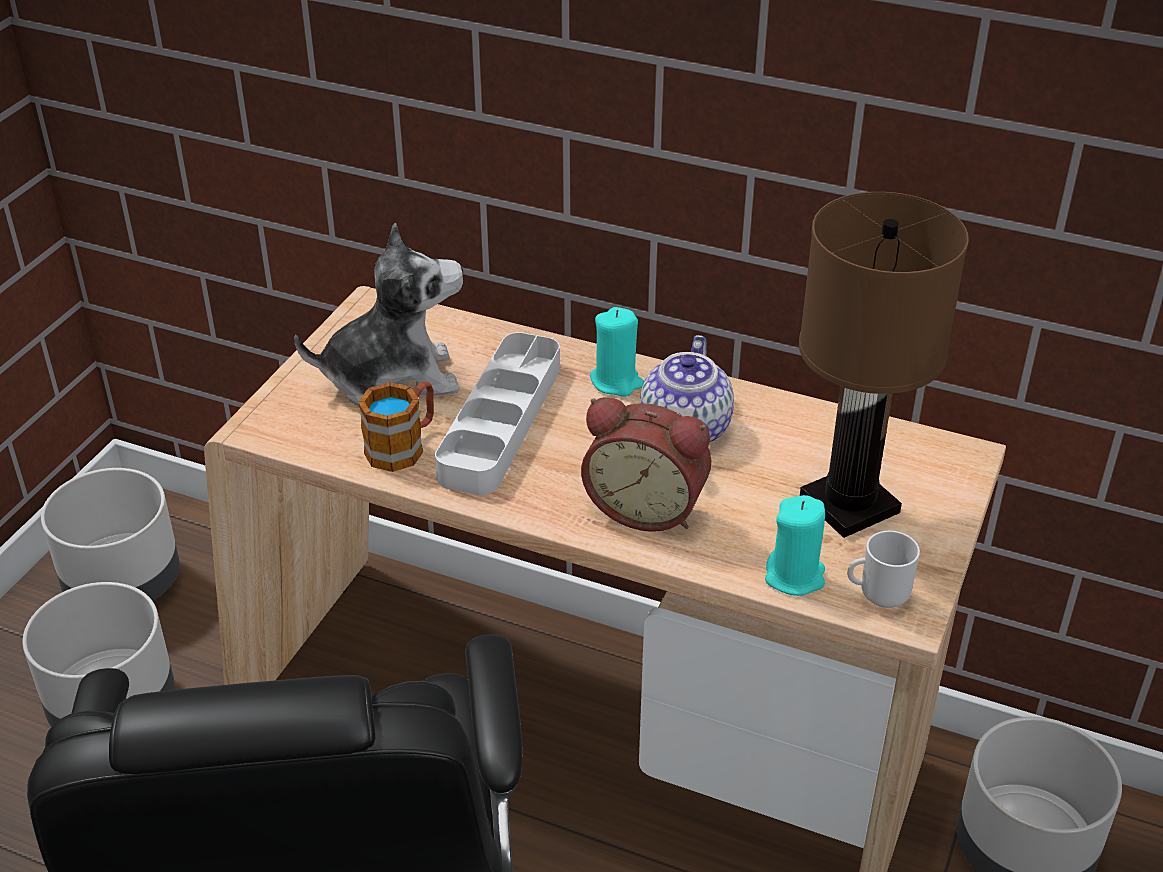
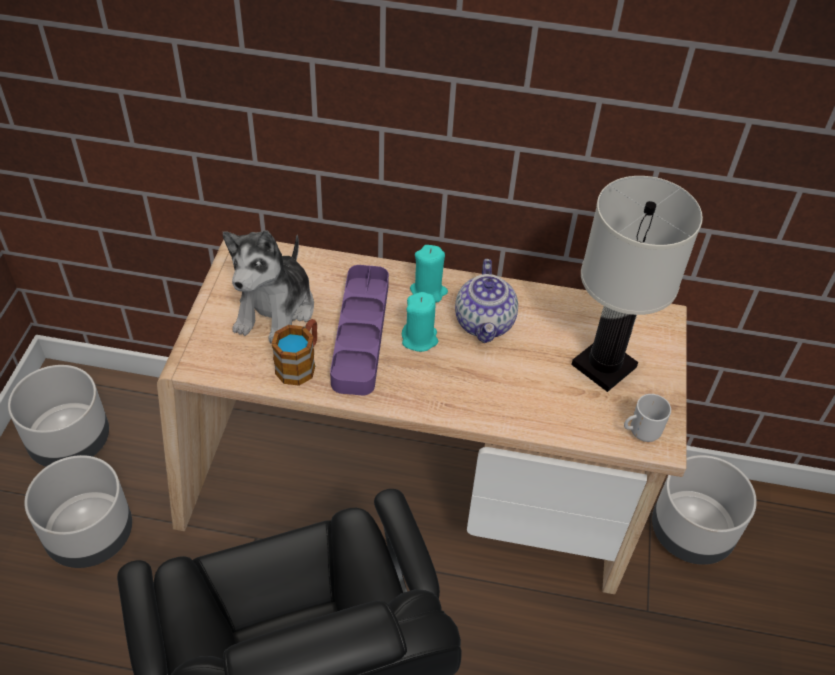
camera: 15 degrees left, 10 degrees up
plush toy [294,223,463,407] -> plush toy turned 135 degrees clockwise [223,230,314,344]
grey tray [435,332,560,495] -> purple tray [330,265,389,396]
alarm clock [581,397,711,532] -> none
turquoise candle [765,495,825,596] -> turquoise candle moved to [402,292,438,352]
brown table lamp [799,192,969,538] -> white table lamp [571,176,703,392]

